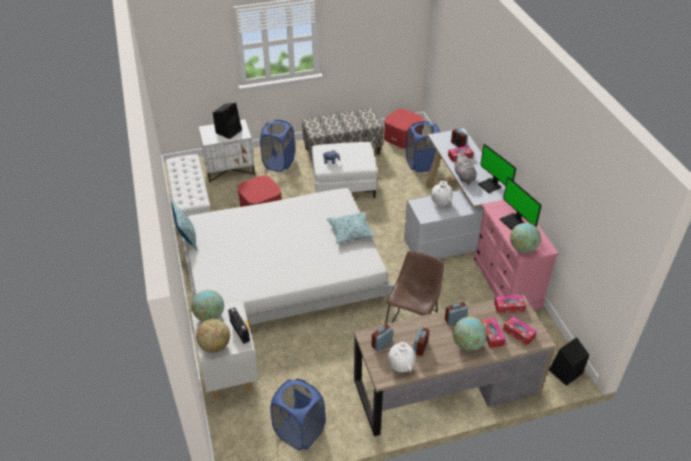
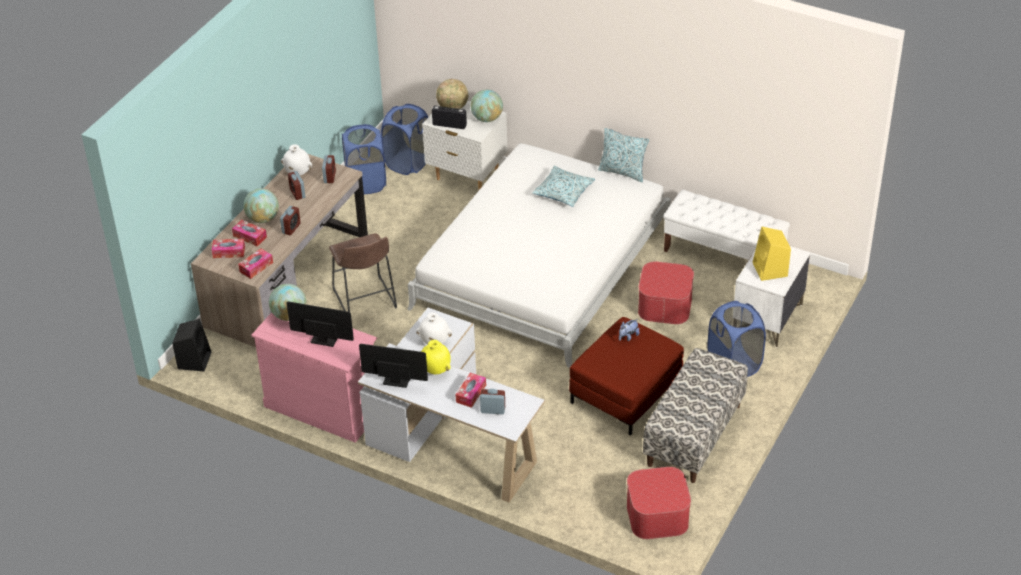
camera: 135 degrees right, 0 degrees up
black speaker [213,103,242,139] -> yellow speaker [753,227,791,281]
white ottoman [312,142,377,198] -> red ottoman [569,317,684,435]
pillow [327,212,375,244] -> pillow moved to [532,166,595,207]
blue laundry basket [406,121,440,172] -> blue laundry basket moved to [381,104,428,175]
grey plush toy [454,153,476,185] -> yellow vase [421,340,451,374]

